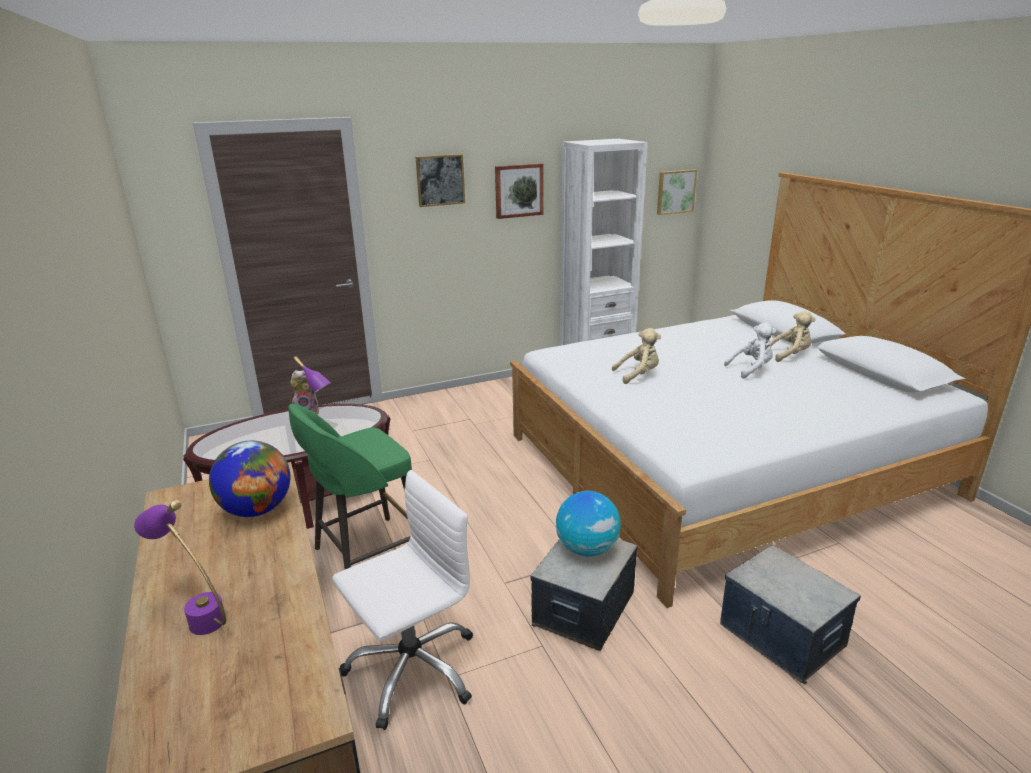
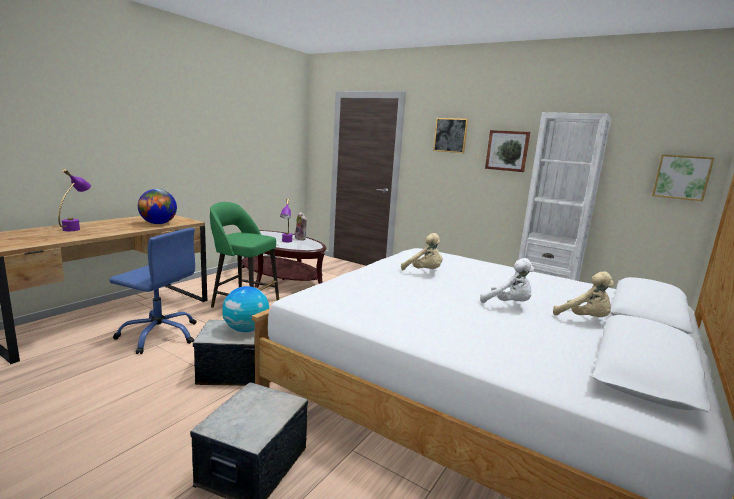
camera: 55 degrees right, 10 degrees down
white office chair [332,470,473,730] -> blue office chair [110,228,196,354]

